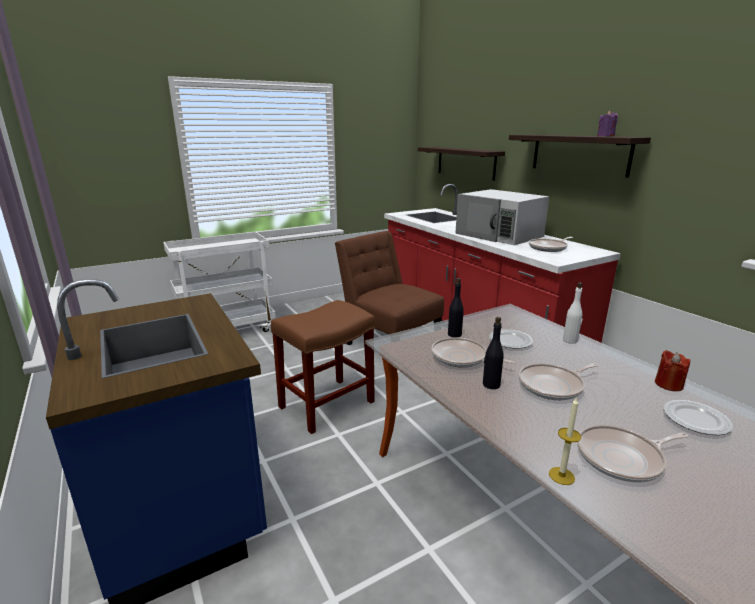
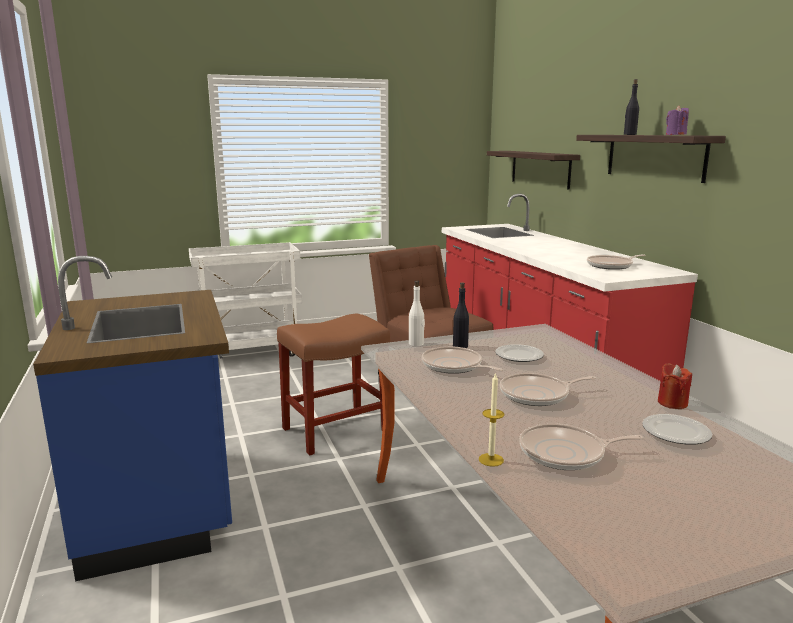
camera: 10 degrees right, 5 degrees down
white microwave [455,189,550,245] -> none
black bottle [483,317,504,389] -> black bottle moved to [624,79,639,135]
white bottle [563,282,582,343] -> white bottle moved to [409,281,425,347]

